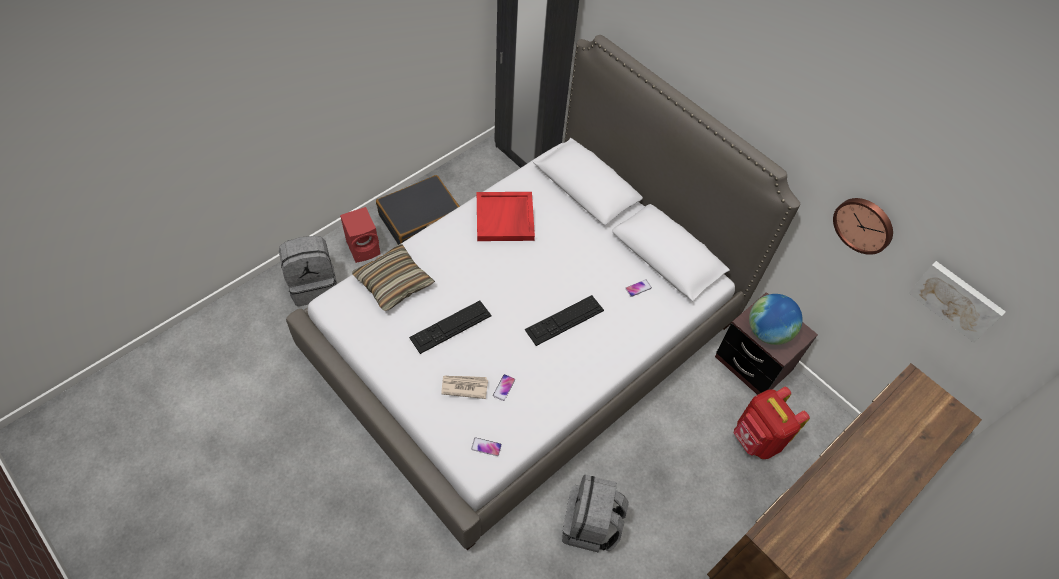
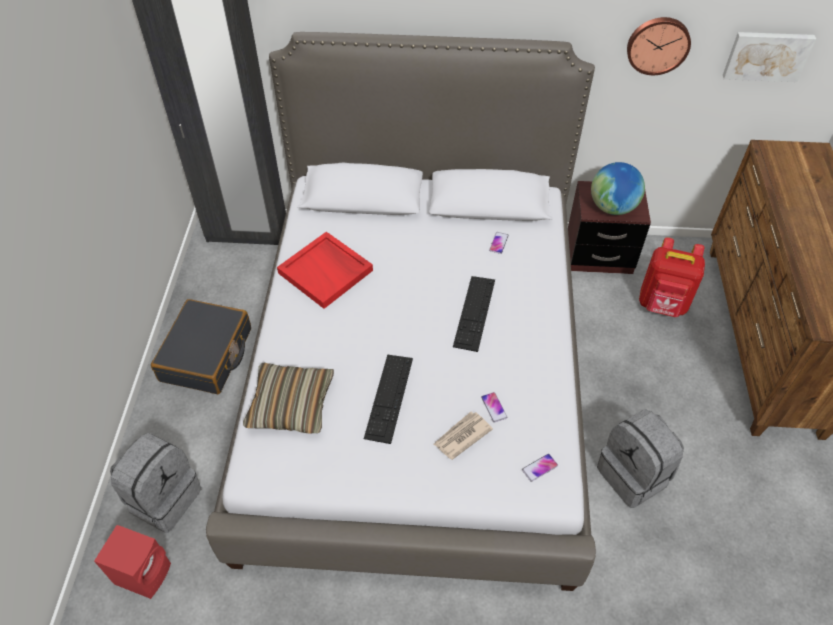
camera: 40 degrees left, 5 degrees down
red speaker [340,207,380,263] -> red speaker moved to [94,525,171,599]

